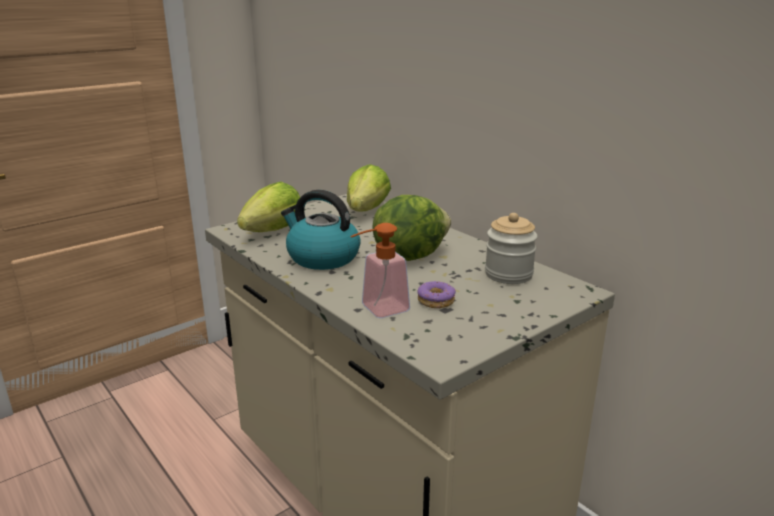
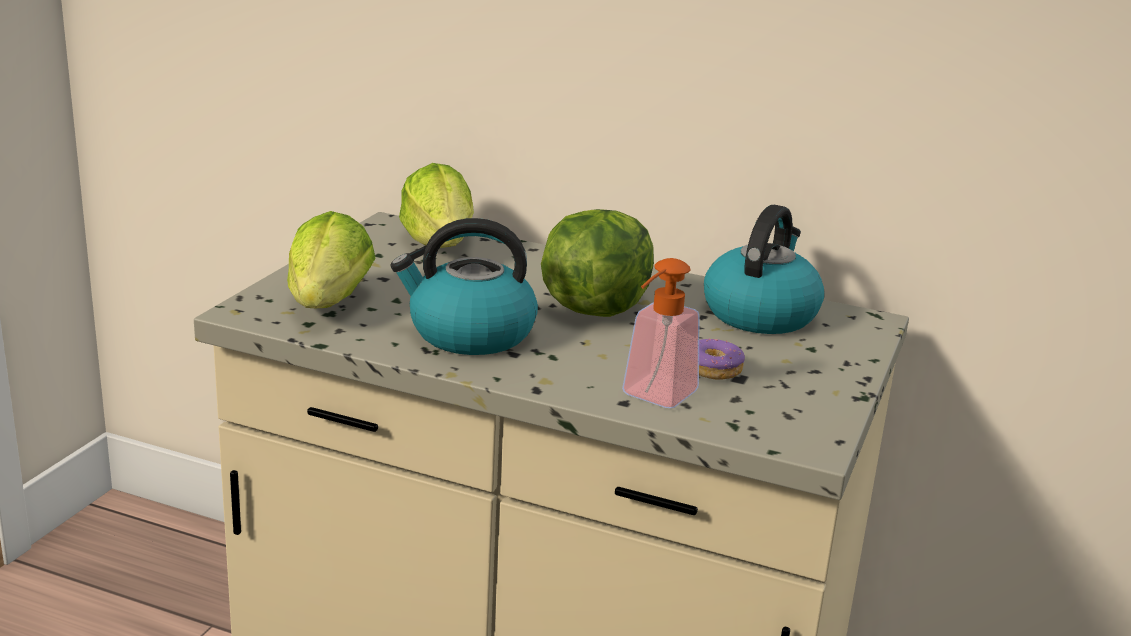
camera: 30 degrees left, 0 degrees up
jar [485,213,538,284] -> kettle [704,205,825,334]

